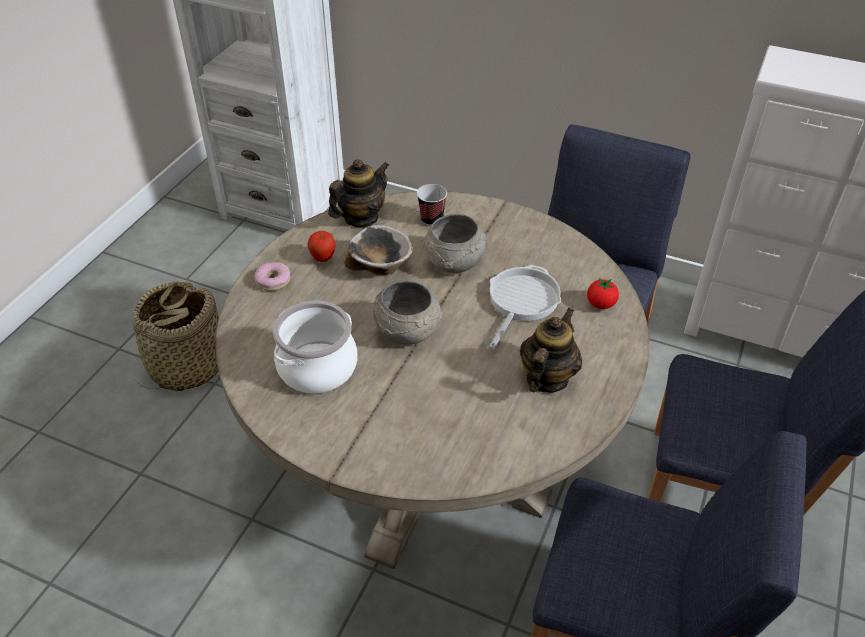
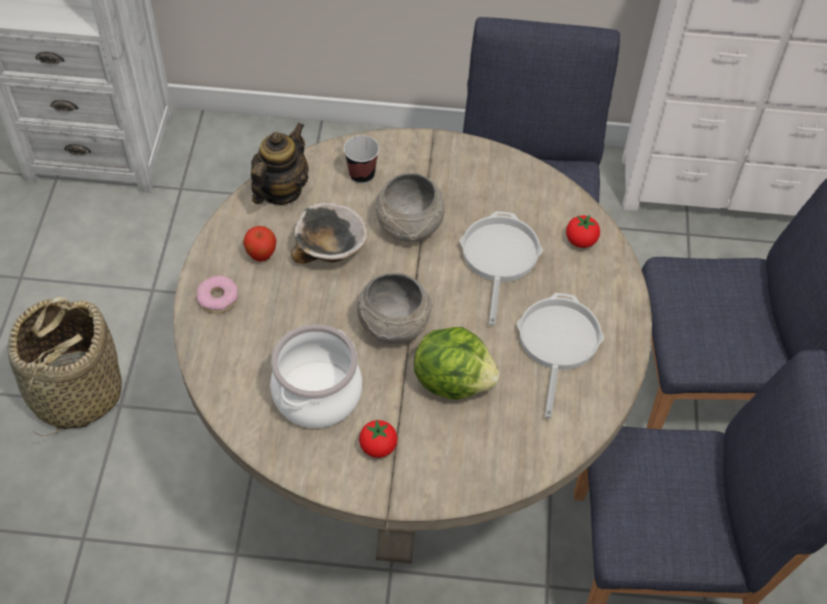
camera: 20 degrees left, 10 degrees up
teapot [520,308,582,393] -> frying pan [517,293,604,418]
none -> tomato [359,420,398,458]
none -> lettuce [414,327,500,400]

